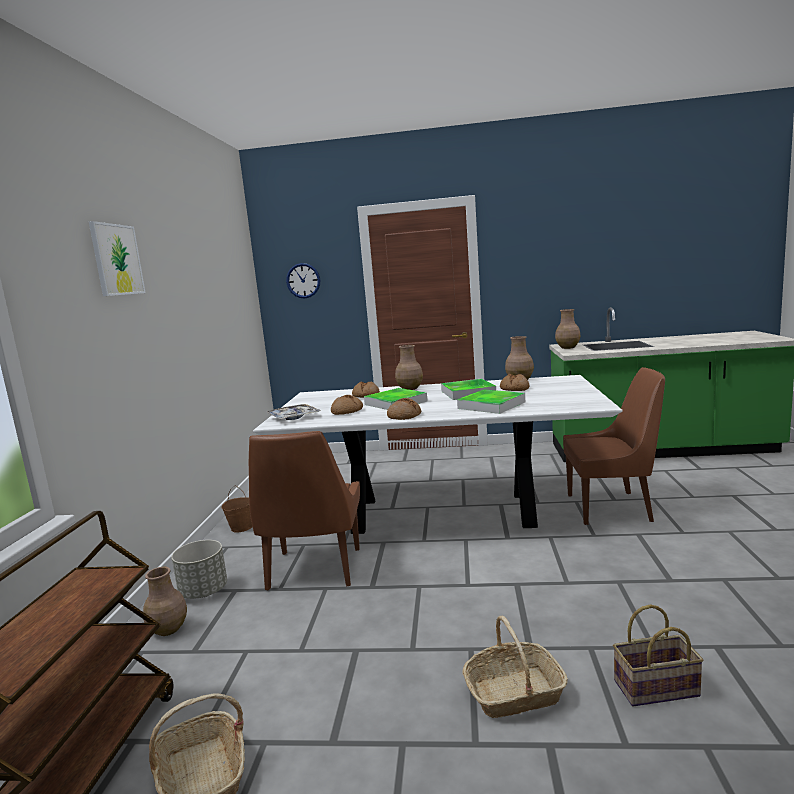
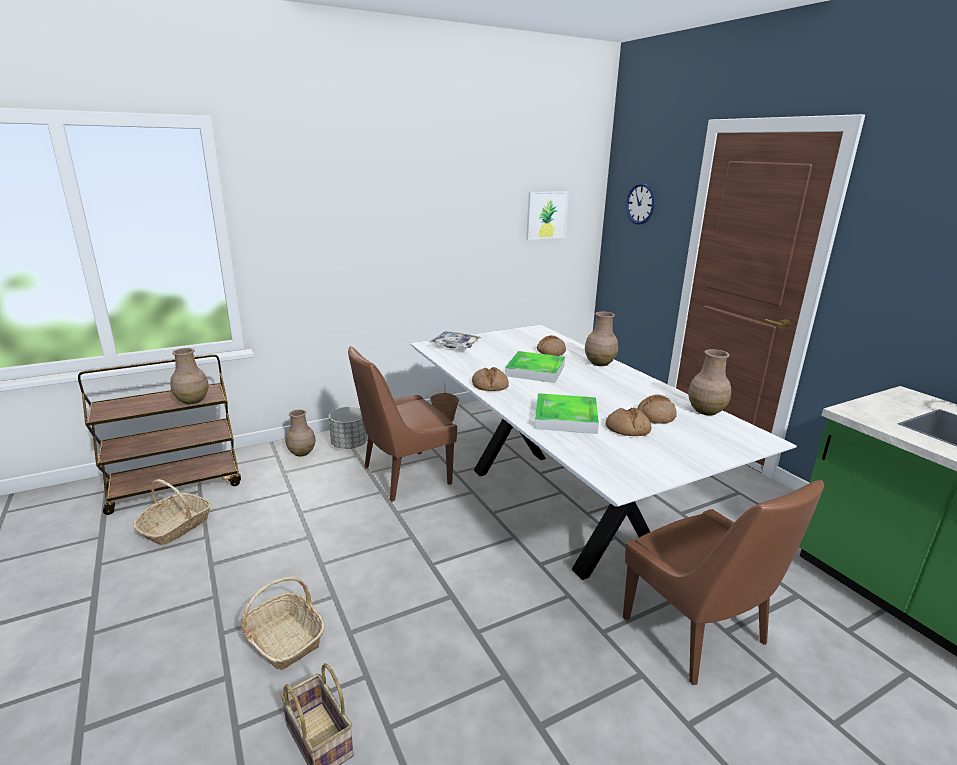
camera: 55 degrees right, 10 degrees up
picture [89,221,146,296] -> picture moved to [526,191,569,240]
bread [331,395,363,415] -> bread moved to [606,408,651,436]
tray [441,379,496,400] -> none
brown vase [555,309,580,349] -> brown vase moved to [170,348,209,404]

